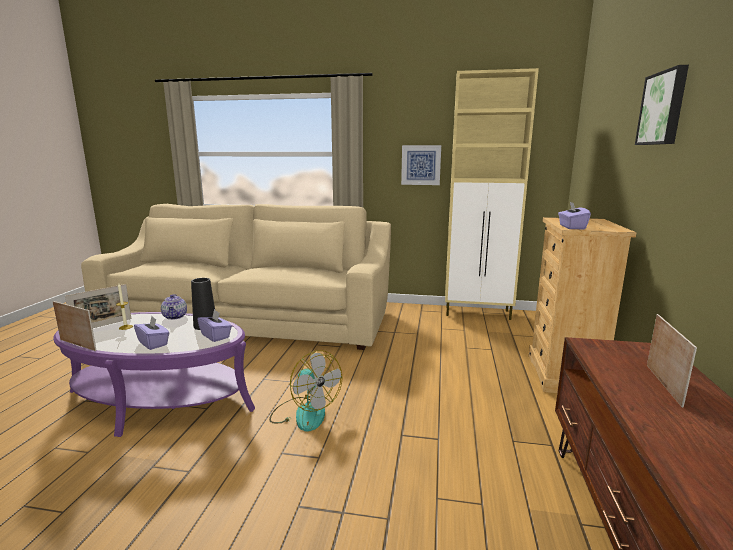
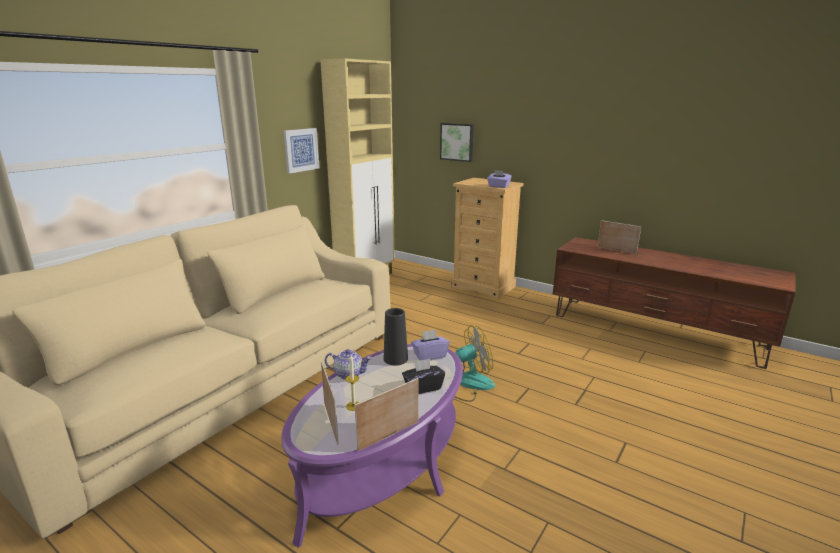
camera: 65 degrees left, 5 degrees up
purple tissue box [134,316,170,350] -> black tissue box [402,359,445,394]
picture [635,65,689,145] -> picture moved to [440,123,474,162]

